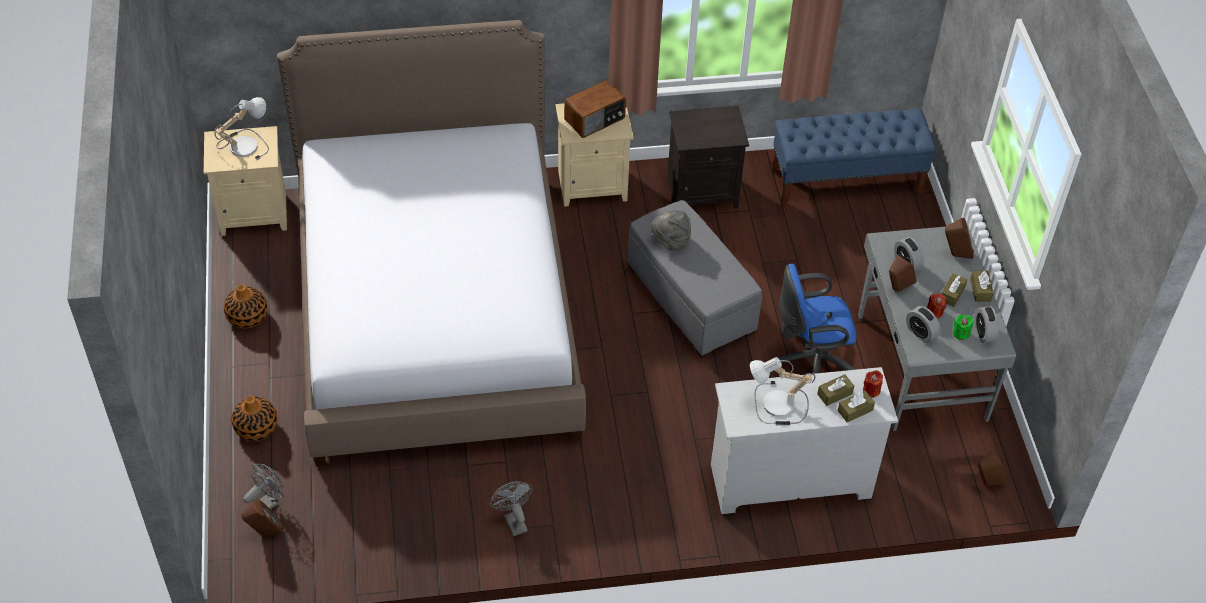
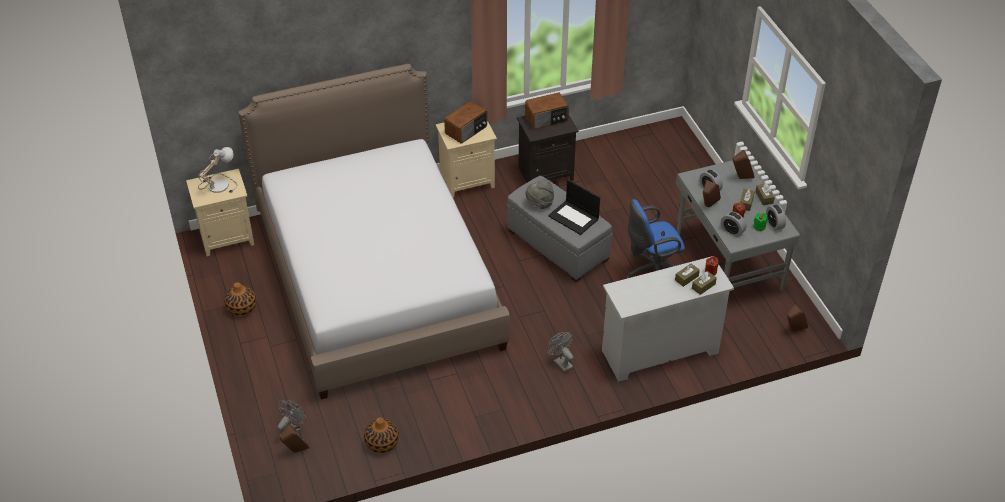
camera: 10 degrees left, 5 degrees down
vase [231,396,278,441] -> vase moved to [364,417,399,453]
grey fan [490,481,533,536] -> grey fan moved to [546,332,574,373]
table lamp [750,357,815,425] -> none
blue bench [771,109,936,206] -> none
none -> radio [525,92,569,130]
none -> laptop [548,179,600,235]

